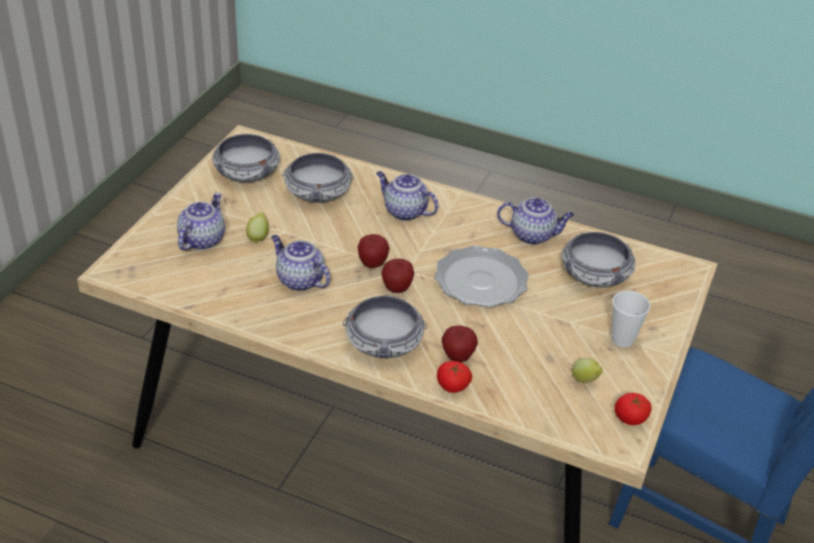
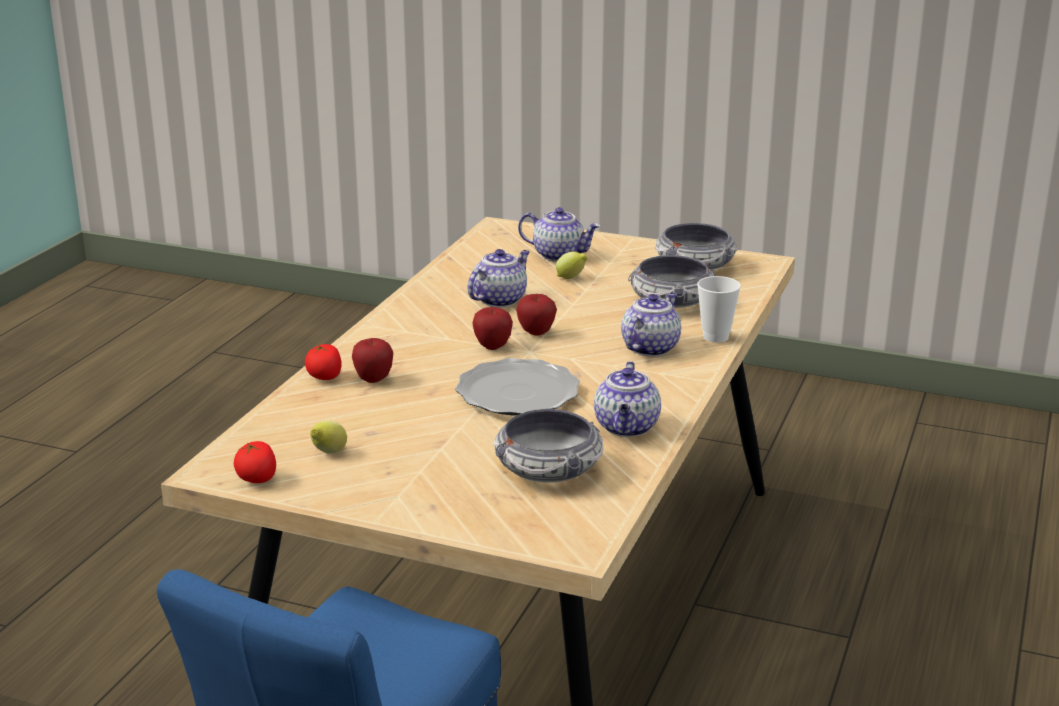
camera: 90 degrees right, 15 degrees down
bowl [343,296,427,358] -> none
cup [611,291,650,347] -> cup moved to [697,276,741,343]

